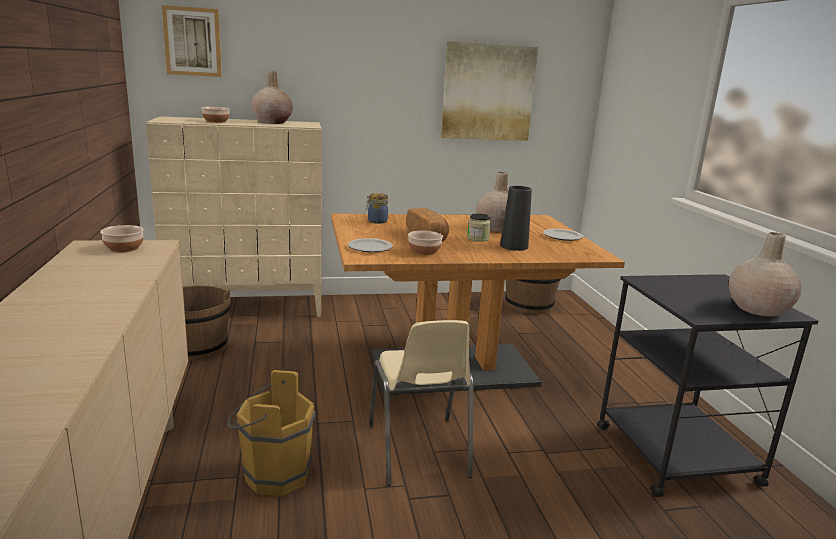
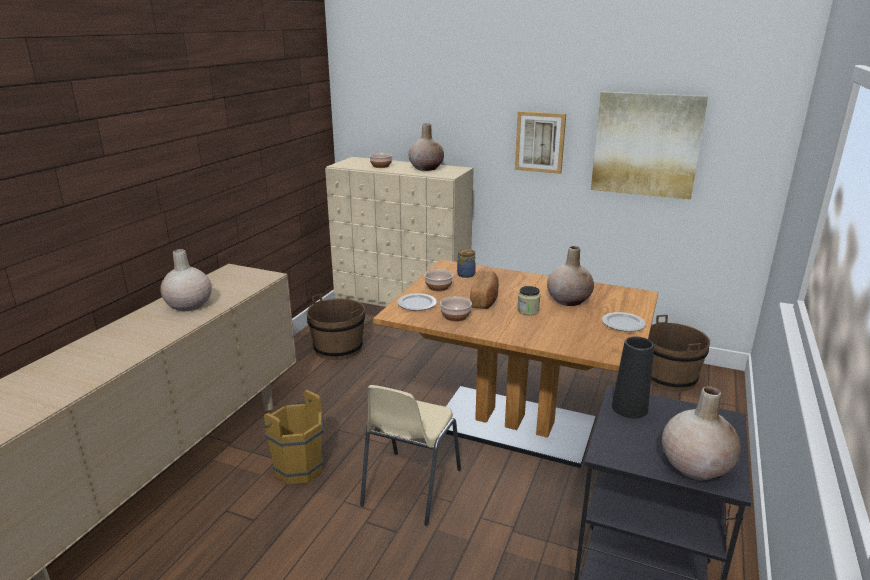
camera: 35 degrees right, 5 degrees up
bowl [100,225,144,252] -> bowl moved to [424,269,453,292]
picture [162,5,222,77] -> picture moved to [515,111,566,174]
black vase [500,186,532,251] -> black vase moved to [612,337,654,418]
none -> beige vase [160,249,212,311]

